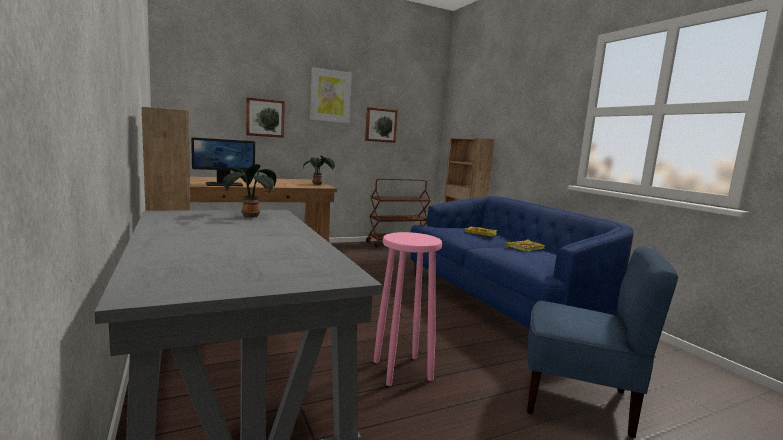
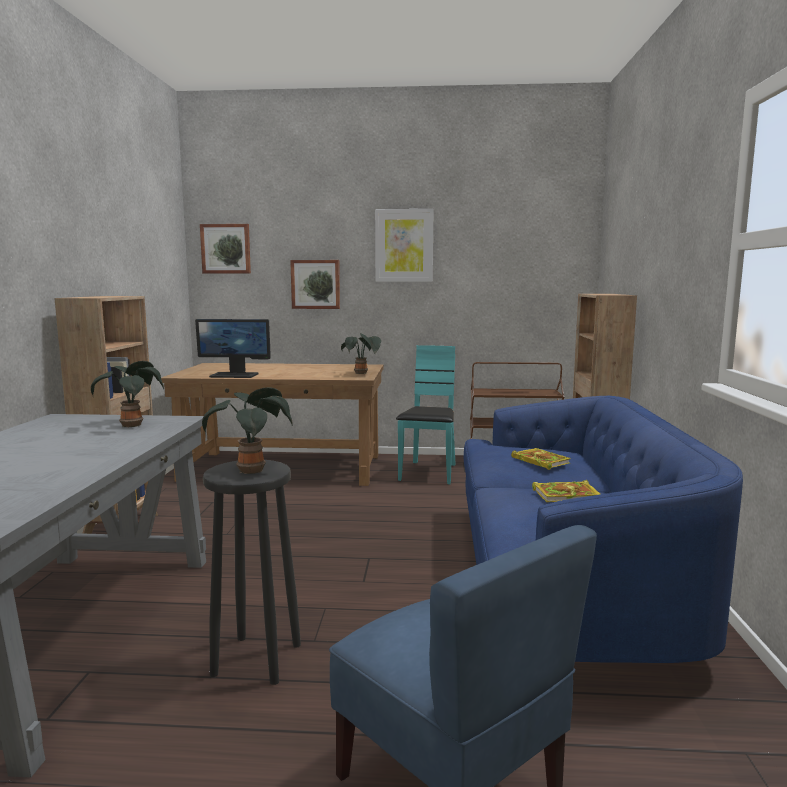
camera: 30 degrees right, 0 degrees up
picture [365,107,398,143] -> picture moved to [200,224,251,273]
pink stool [373,232,442,386] -> black stool [203,460,301,685]
none -> potted plant [202,387,293,474]
none -> turquoise chair [396,345,456,484]

